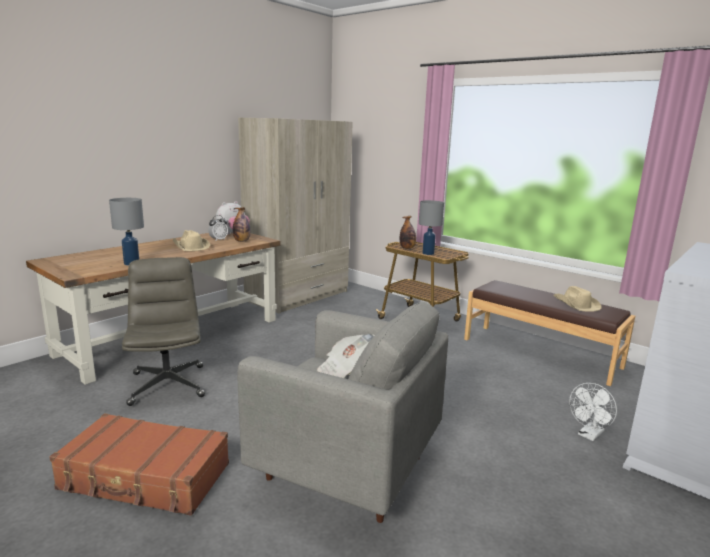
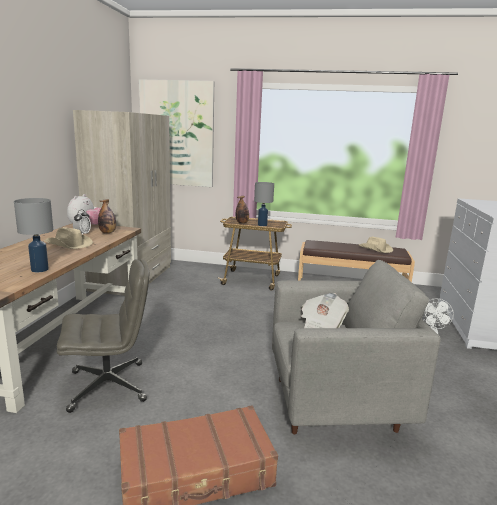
camera: 30 degrees left, 0 degrees up
grey office chair [122,257,205,406] -> grey office chair turned 120 degrees clockwise [57,259,149,413]
none -> picture [139,79,214,187]

